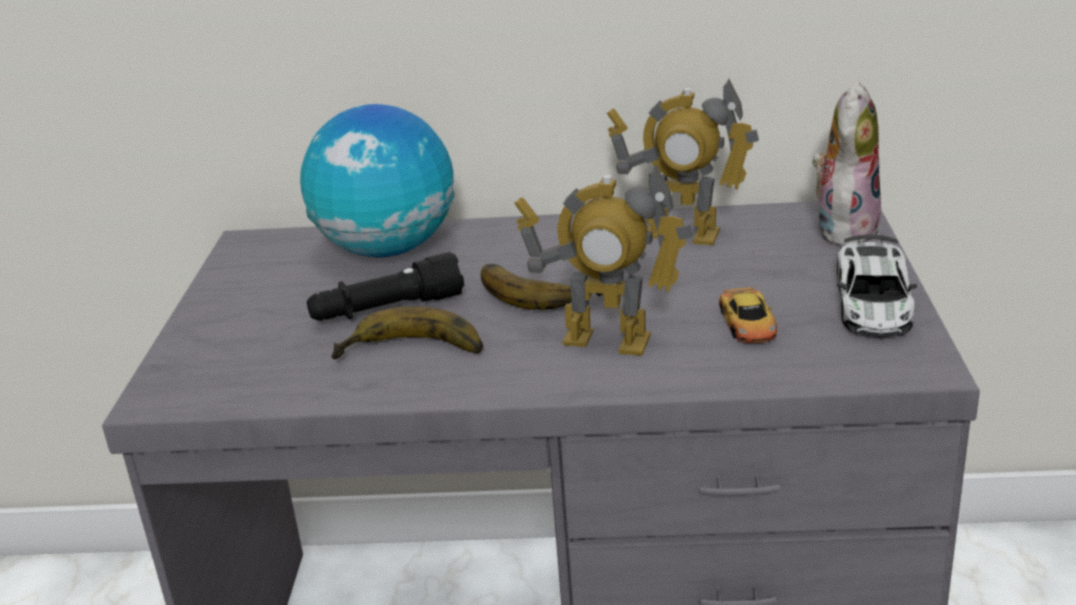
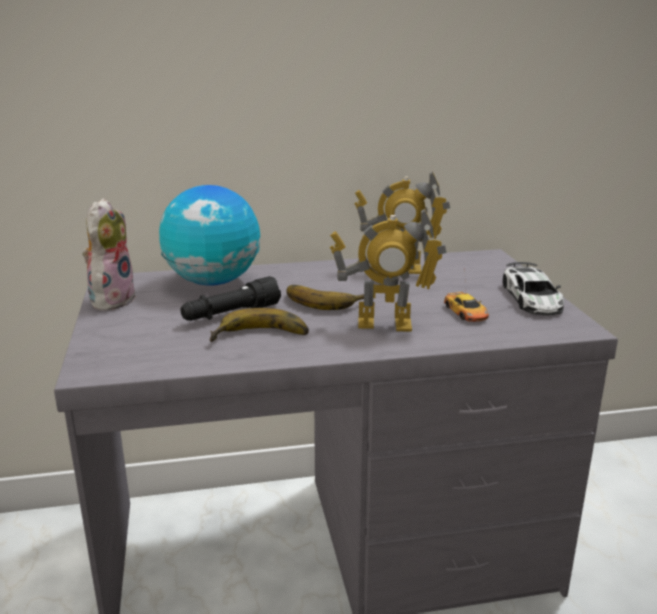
camera: 15 degrees left, 5 degrees down
plush toy [812,81,881,247] -> plush toy moved to [82,198,137,311]

